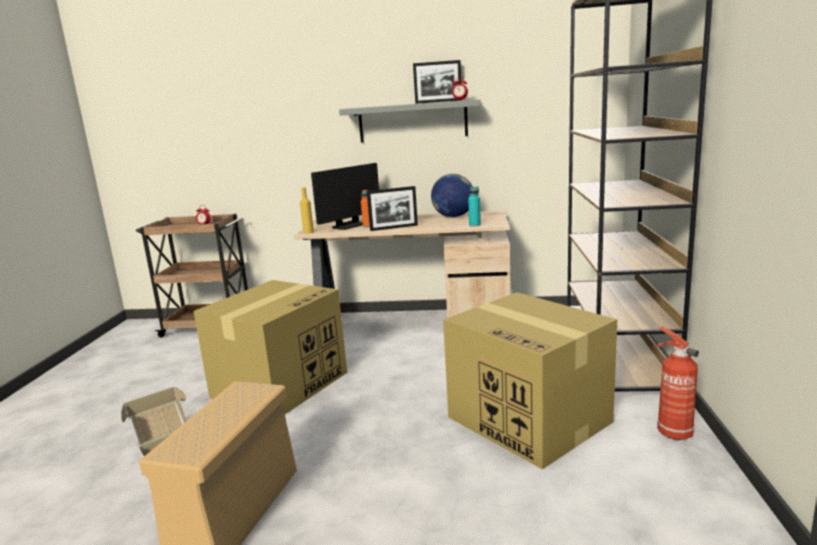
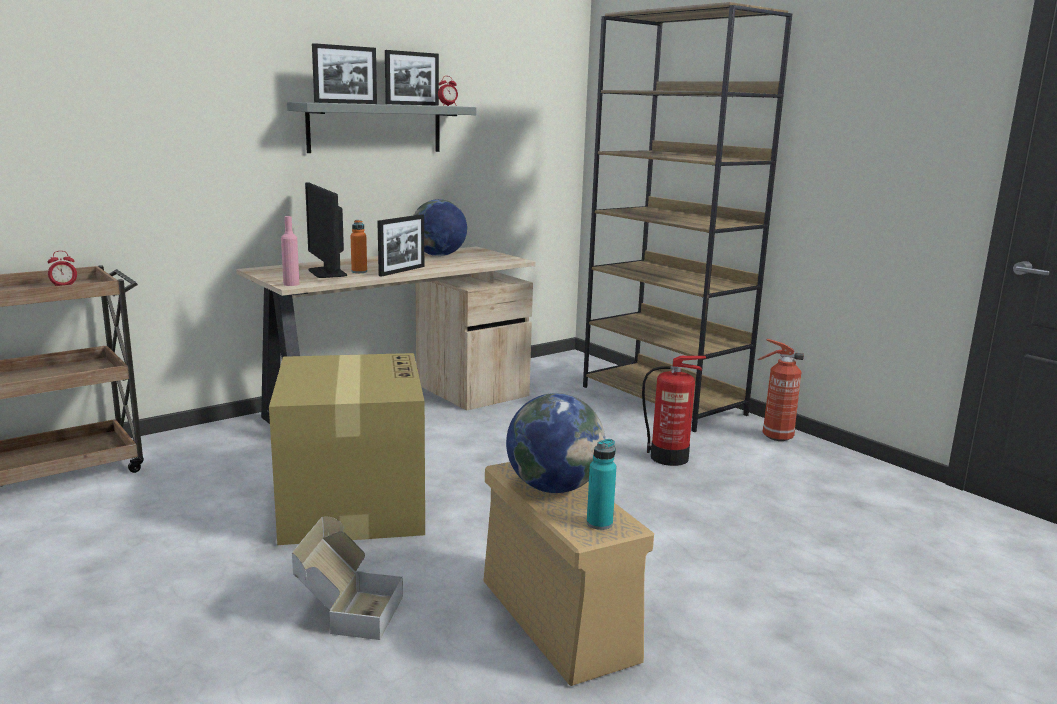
camera: 45 degrees left, 0 degrees up
yellow bottle [300,187,314,234] -> pink bottle [281,216,299,286]
monitor [311,163,379,230] -> monitor turned 150 degrees clockwise [305,183,347,278]
cardboard box [443,292,617,469] -> fire extinguisher [642,356,706,466]
turquoise bottle [468,186,481,227] -> turquoise bottle moved to [587,439,616,530]
none -> picture frame [312,43,377,104]
none -> globe [506,393,605,493]

